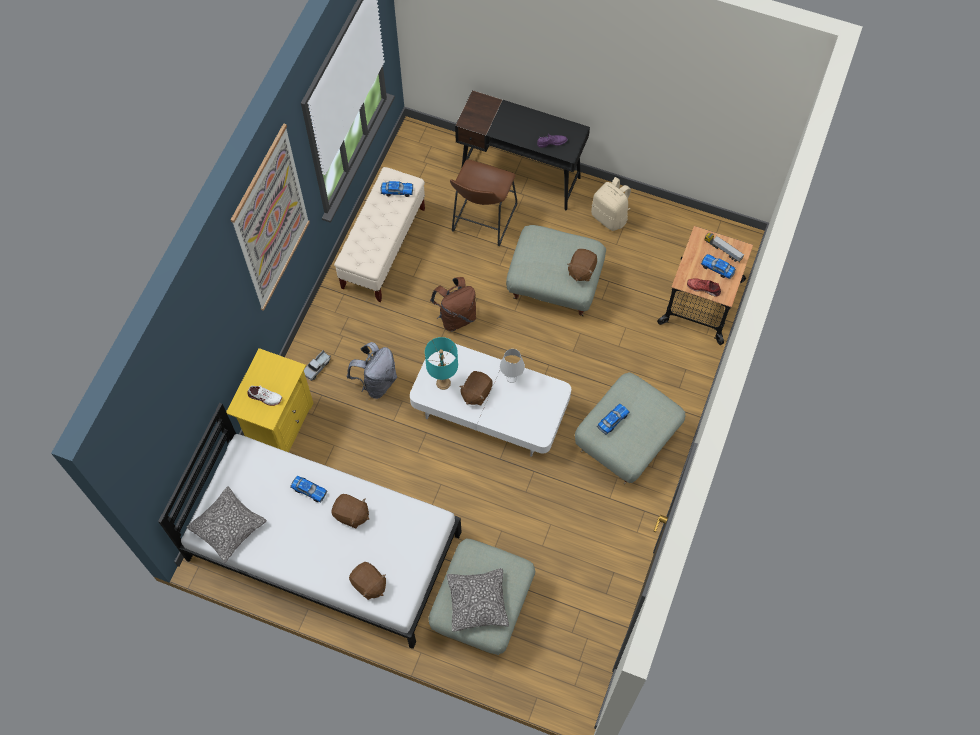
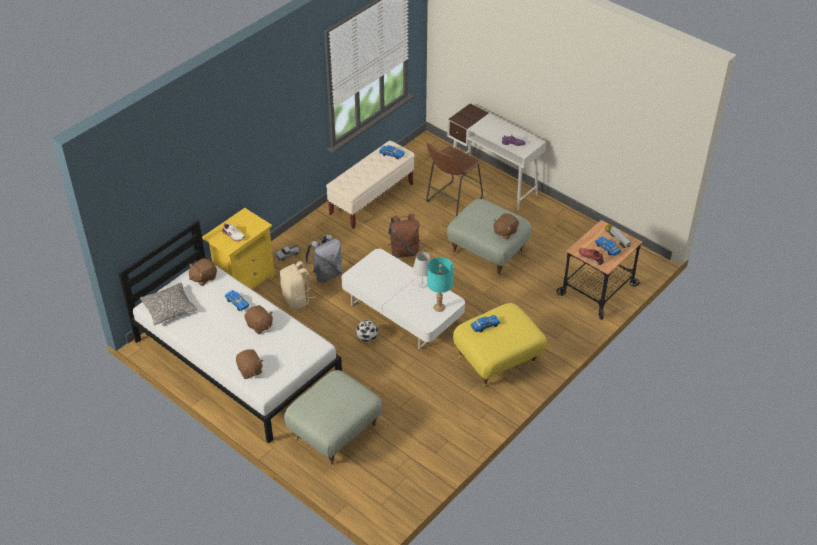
camera: 20 degrees right, 20 degrees down
picture [231,123,310,311] -> none
turquoise table lamp [425,337,458,390] -> turquoise table lamp moved to [427,257,454,312]
pillow [447,568,509,631] -> none
black desk [455,90,590,211] -> white desk [447,103,546,210]
brown plush toy [459,371,493,405] -> brown plush toy moved to [189,258,217,286]
grey ottoman [575,372,685,484] -> yellow ottoman [453,303,547,387]
beige backpack [591,177,631,231] -> beige backpack moved to [280,261,316,309]
none -> football [356,320,378,342]

